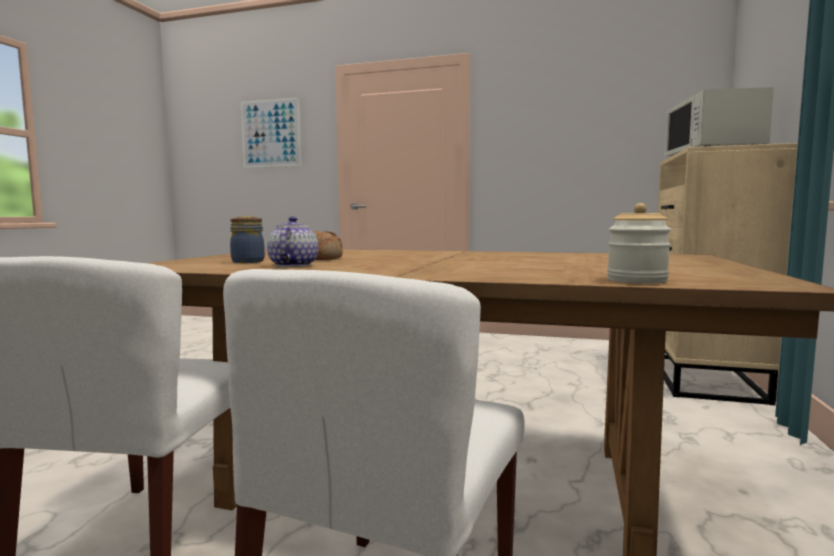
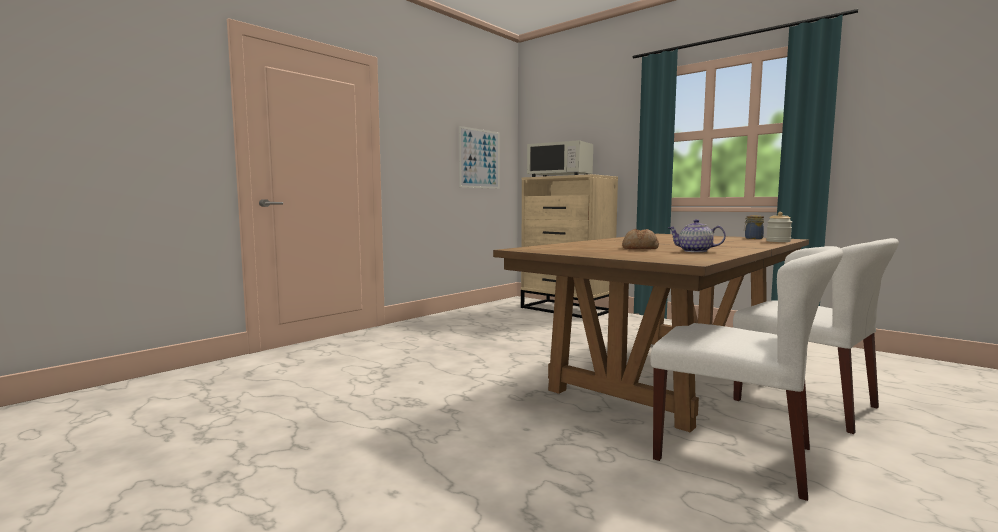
camera: 65 degrees left, 0 degrees up
jar [230,217,265,263] -> jar moved to [744,215,764,239]
picture [241,97,302,168] -> picture moved to [459,126,499,189]

